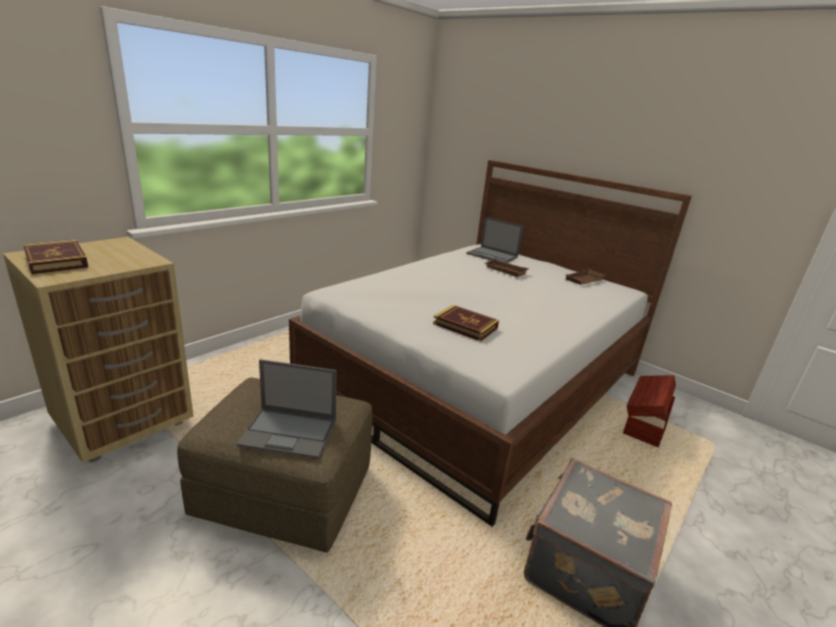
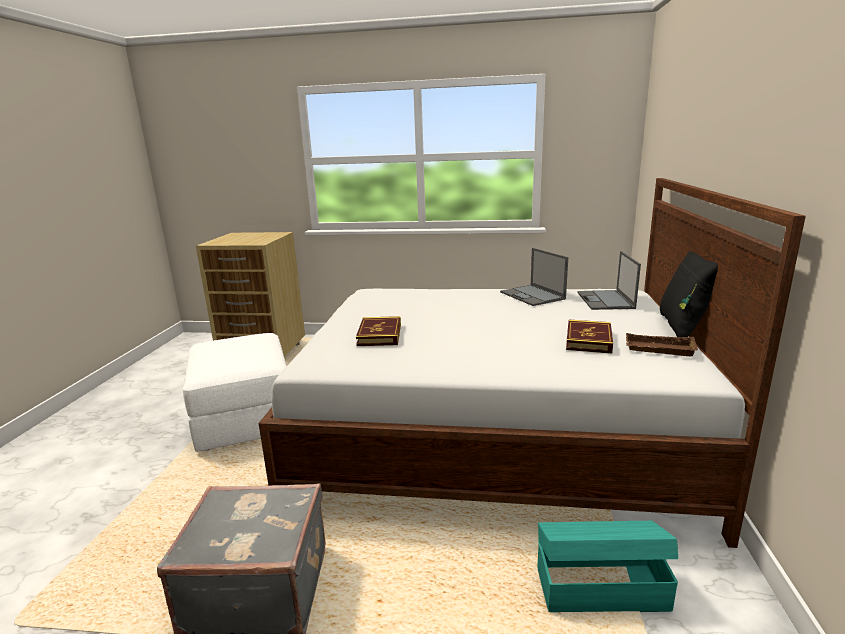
camera: 60 degrees right, 5 degrees down
book [23,240,89,274] -> book moved to [566,320,613,354]
brown ottoman [177,377,373,553] -> white ottoman [183,333,287,452]
laptop [237,359,337,459] -> laptop moved to [500,248,568,306]
brown tray [485,259,529,277] -> none
brown storage box [623,375,676,447] -> turquoise storage box [538,521,678,612]
none -> black pillow [660,251,718,337]

